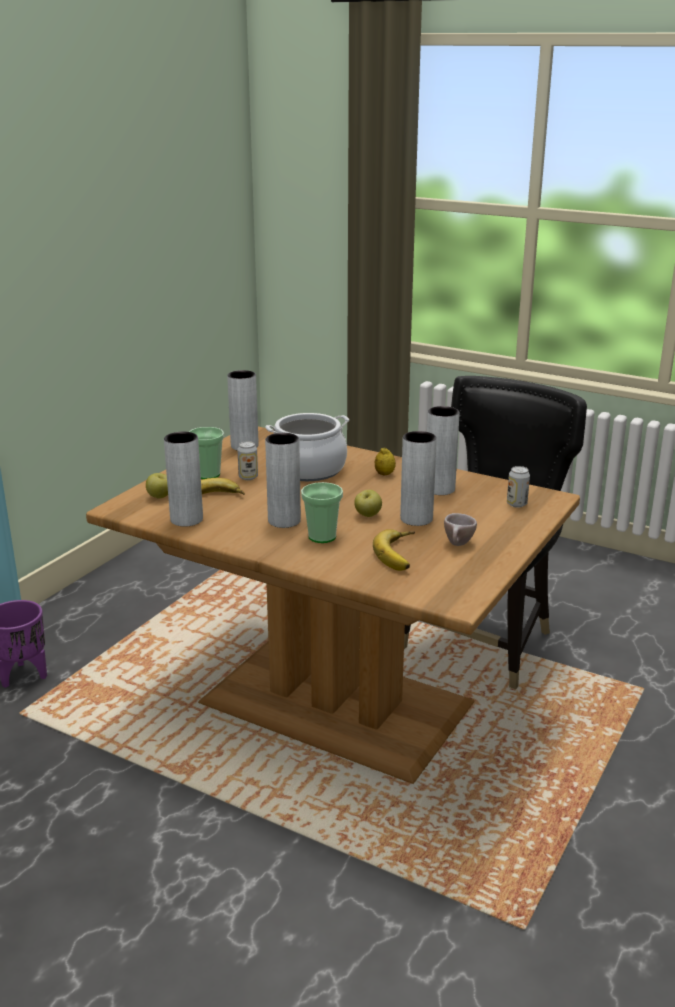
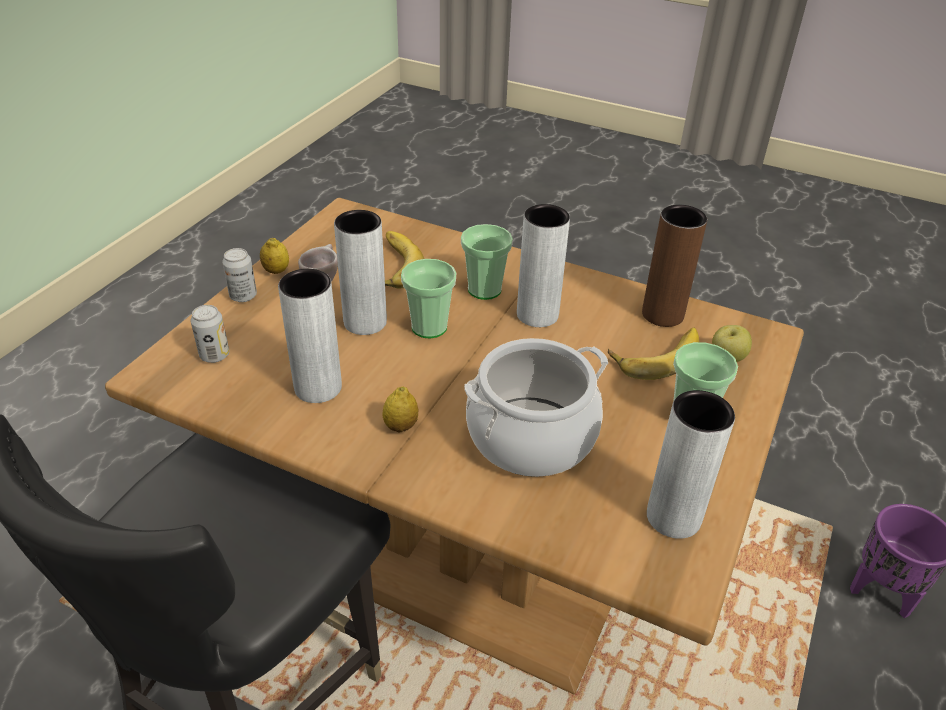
camera: 175 degrees right, 15 degrees up
grey vase [164,431,203,527] -> brown vase [642,205,707,327]
can [237,441,258,480] -> can moved to [222,248,257,302]
apple [354,490,382,517] -> cup [401,259,456,338]
none -> lemon [260,238,289,274]

